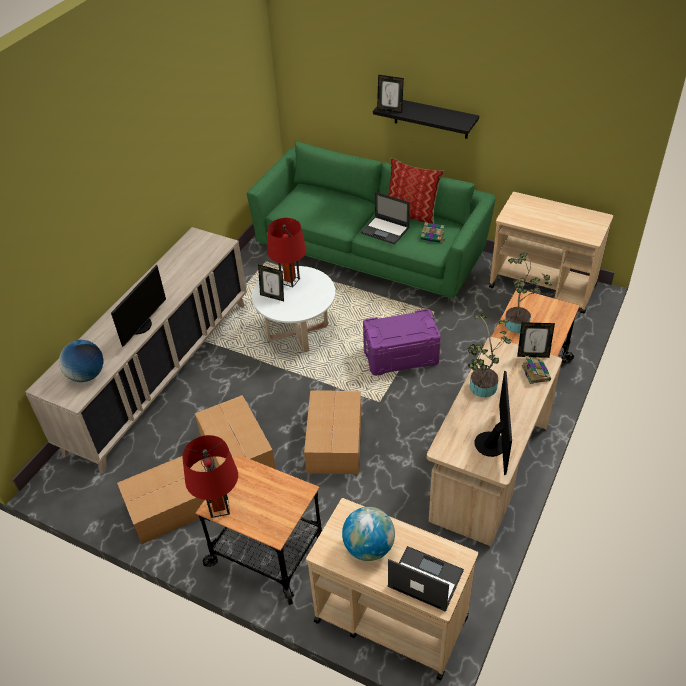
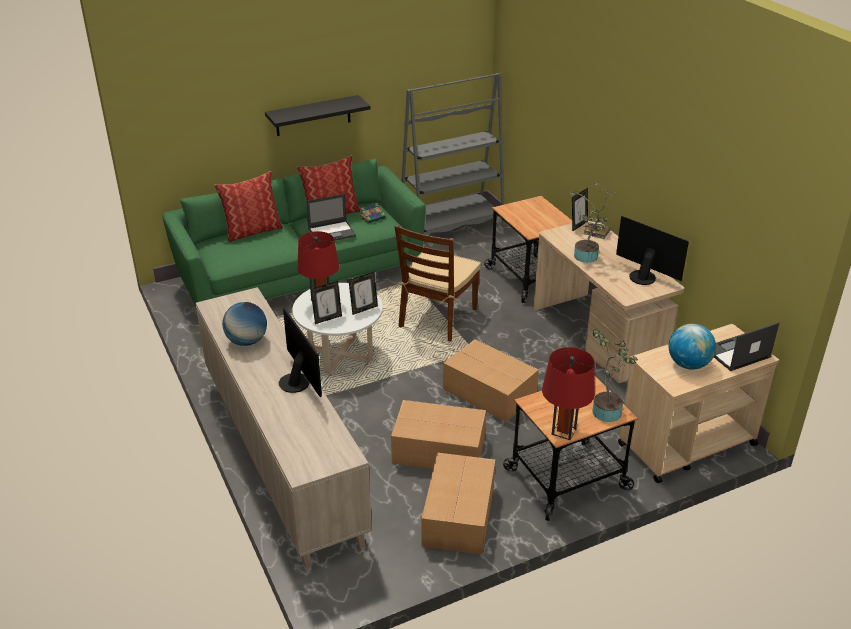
camera: 55 degrees left, 10 degrees down
globe [59,340,104,382] -> globe moved to [222,302,267,346]
purple storage box [363,309,441,375] -> brown chair [394,225,481,341]
picture frame [377,75,404,113] -> picture frame moved to [348,272,378,315]
beige cart [489,192,614,314] -> grey bookcase [401,73,505,235]
potted plant [505,252,552,333] -> potted plant moved to [592,329,638,422]
none -> pillow [214,171,283,243]

